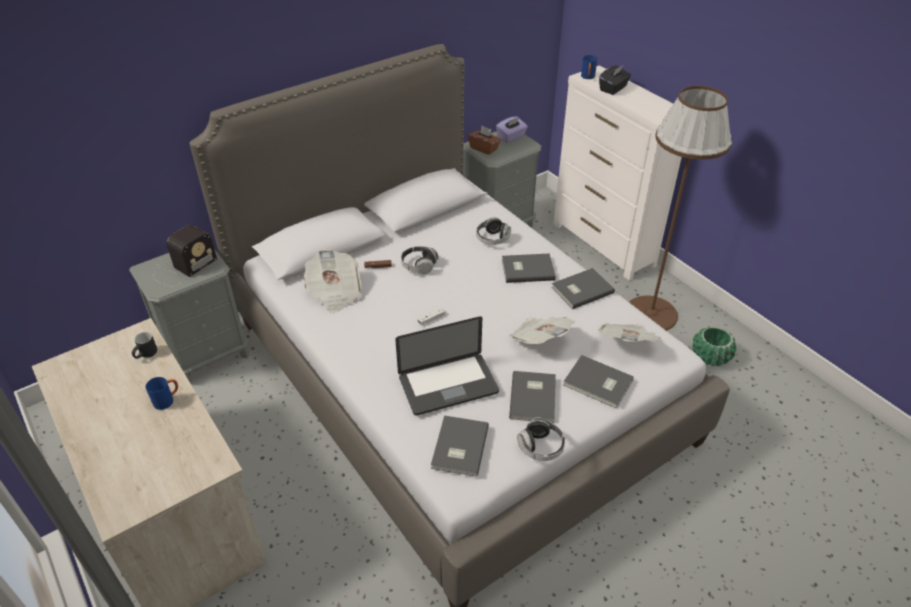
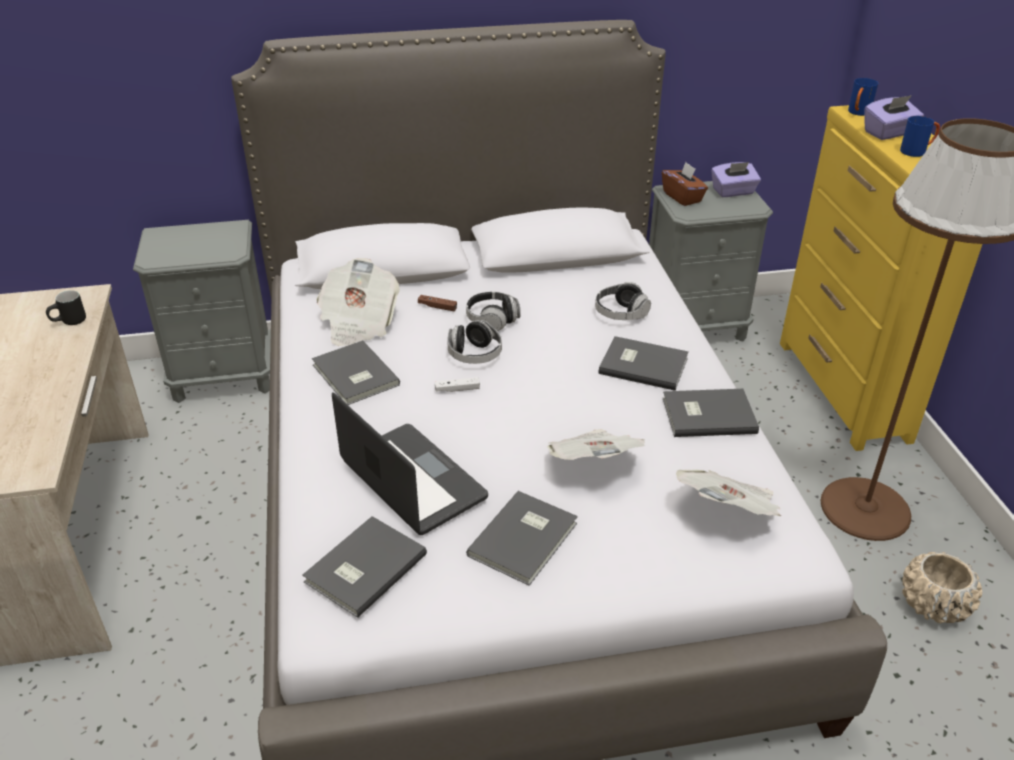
camera: 25 degrees right, 5 degrees down
blue mug [145,377,178,410] -> blue mug moved to [900,116,940,157]
radio [153,225,217,287] -> none
laptop [395,316,499,416] -> laptop turned 135 degrees counterclockwise [332,392,488,535]
headphones [517,417,565,461] -> headphones moved to [447,320,502,364]
white dresser [553,65,682,281] -> yellow dresser [780,105,982,451]
grey book [563,355,634,408] -> grey book moved to [312,340,400,405]
black tissue box [599,65,631,95] -> purple tissue box [864,95,924,140]
green planter [692,326,736,366] -> beige planter [902,552,982,624]

